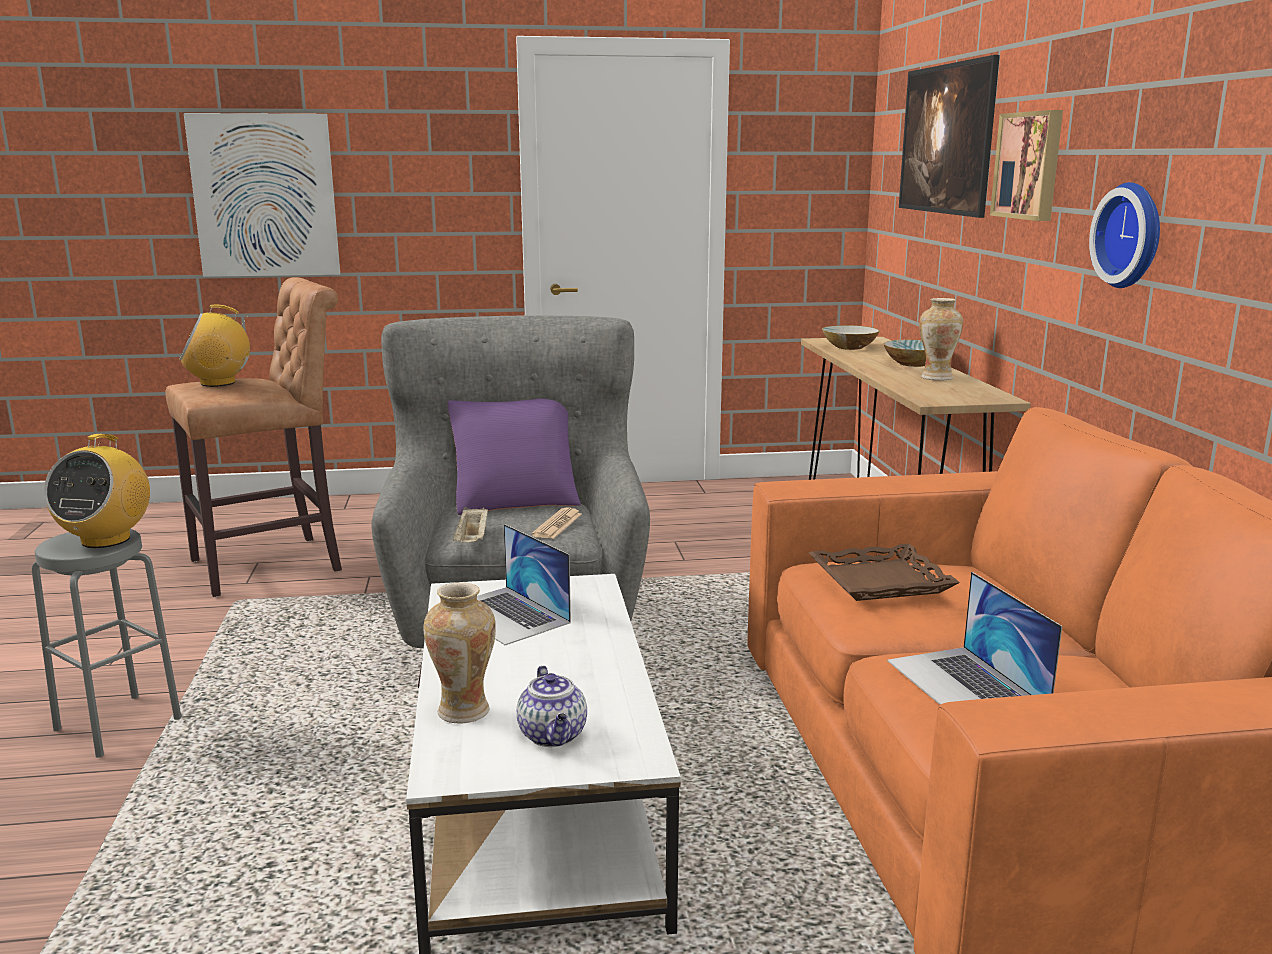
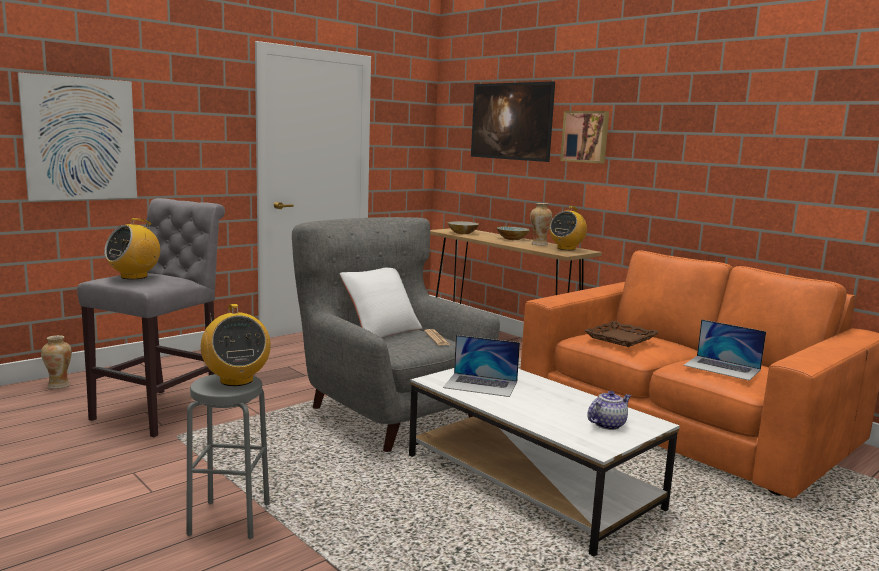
camera: 35 degrees left, 5 degrees down
brown stool [165,277,342,597] -> grey stool [77,198,225,437]
vase [424,583,496,724] -> vase moved to [41,335,72,389]
purple pillow [447,399,581,515] -> white pillow [339,268,423,338]
beige tray [453,507,488,543] -> none
teapot [517,666,587,747] -> teapot turned 75 degrees counterclockwise [587,391,631,430]
wall clock [1089,182,1160,288] -> none
none -> radio [549,206,587,250]

